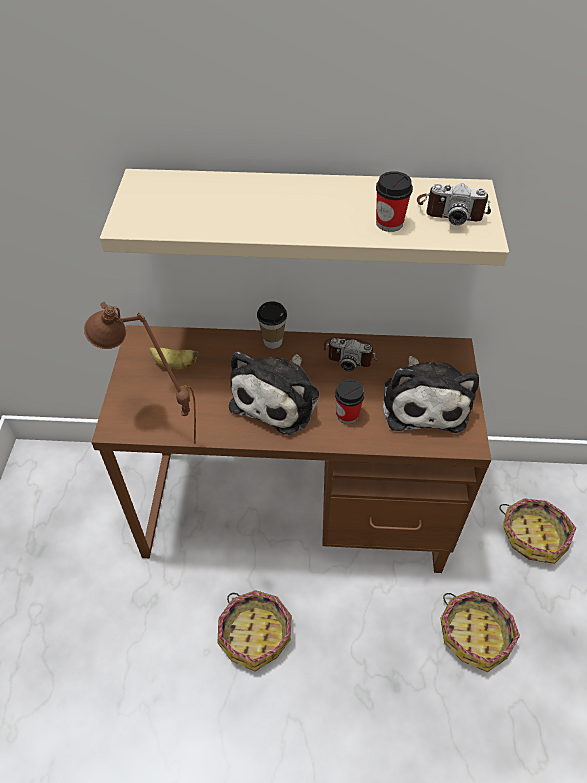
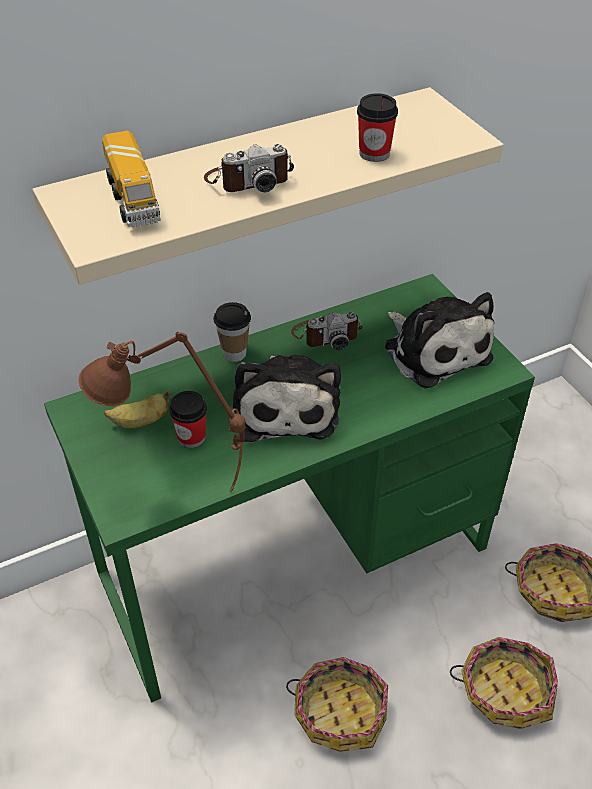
camera: 30 degrees left, 5 degrees down
brown desk [91,325,491,573] -> green desk [44,274,535,703]
cup [335,379,365,424] -> cup moved to [169,391,207,448]
camera [417,184,491,225] -> camera moved to [204,144,294,192]
basket [499,498,576,564] -> basket moved to [450,637,558,729]
none -> toy truck [102,131,161,227]

